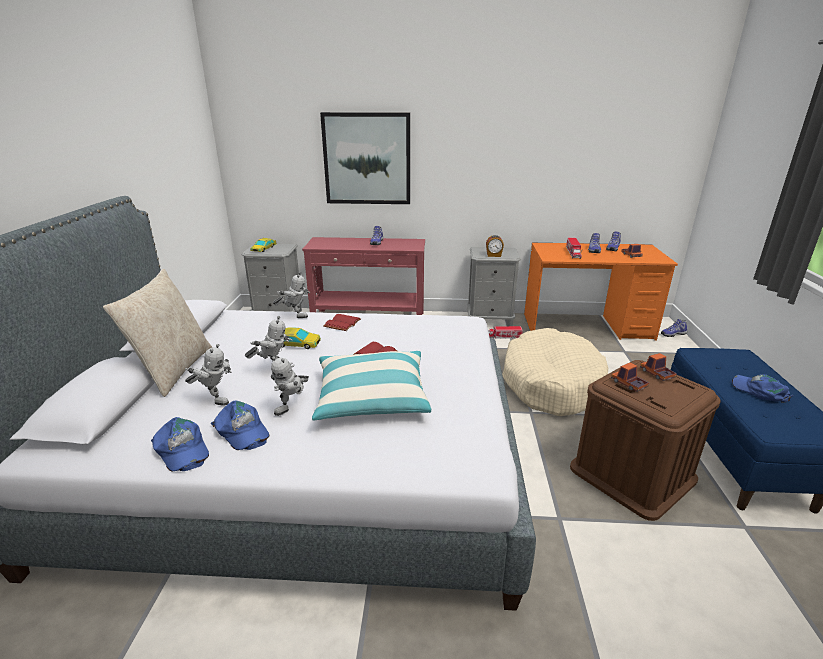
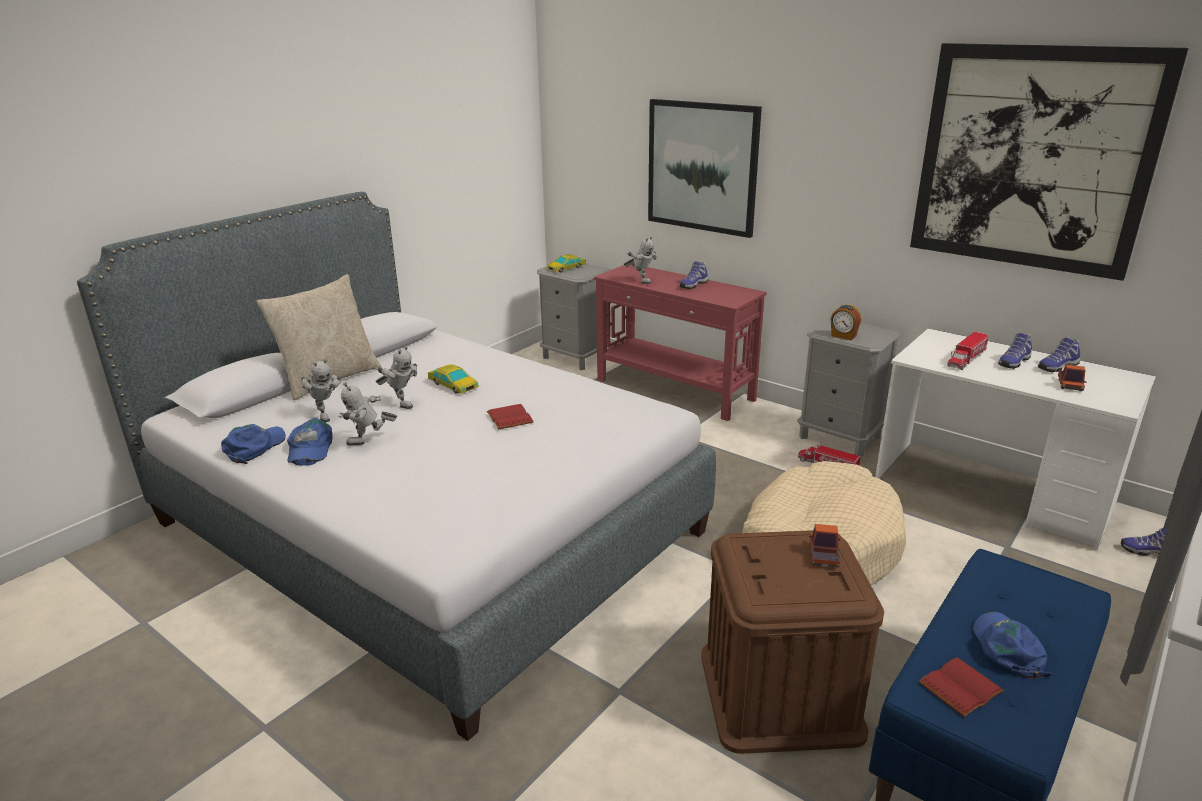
camera: 35 degrees right, 0 degrees up
blue cap [151,417,209,472] -> blue cap turned 150 degrees counterclockwise [221,424,286,464]
toy robot [273,272,310,318] -> toy robot moved to [624,236,657,284]
pillow [312,351,431,421] -> none
red book [324,314,361,331] -> red book moved to [919,658,1004,717]
orange desk [524,243,678,341] -> white desk [875,328,1156,551]
toy truck [611,363,649,392] -> none
none -> picture [910,43,1189,281]

